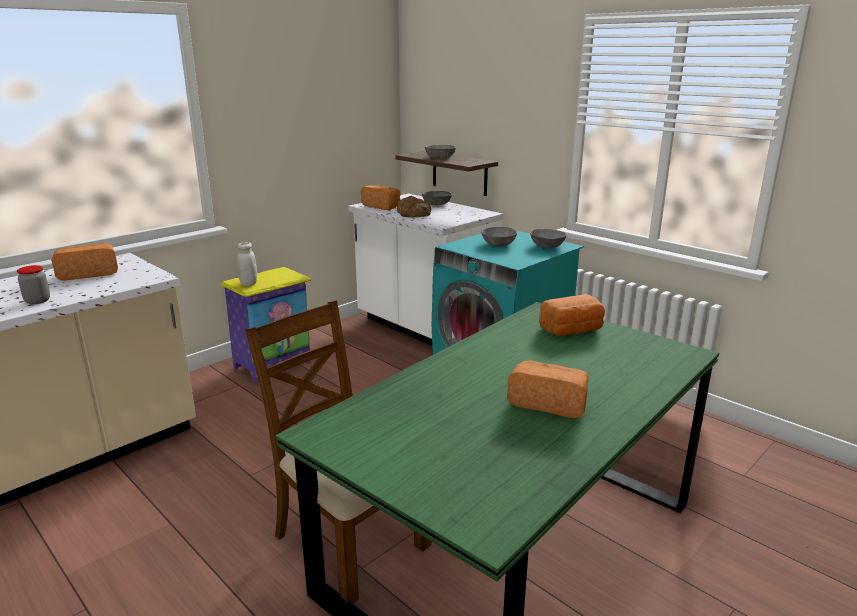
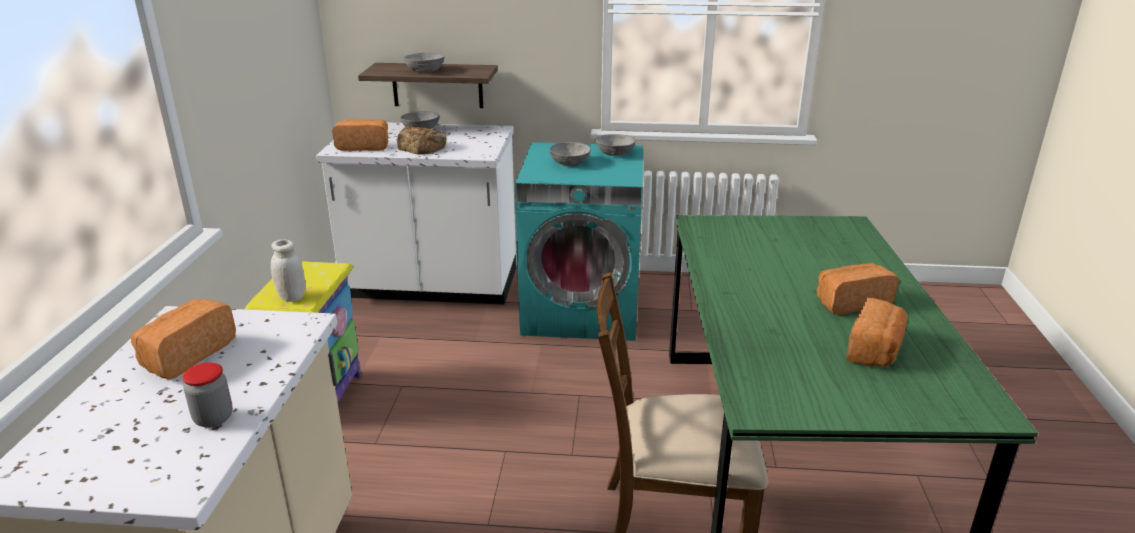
camera: 40 degrees left, 5 degrees up
bread [539,294,605,336] -> bread moved to [846,297,907,367]

